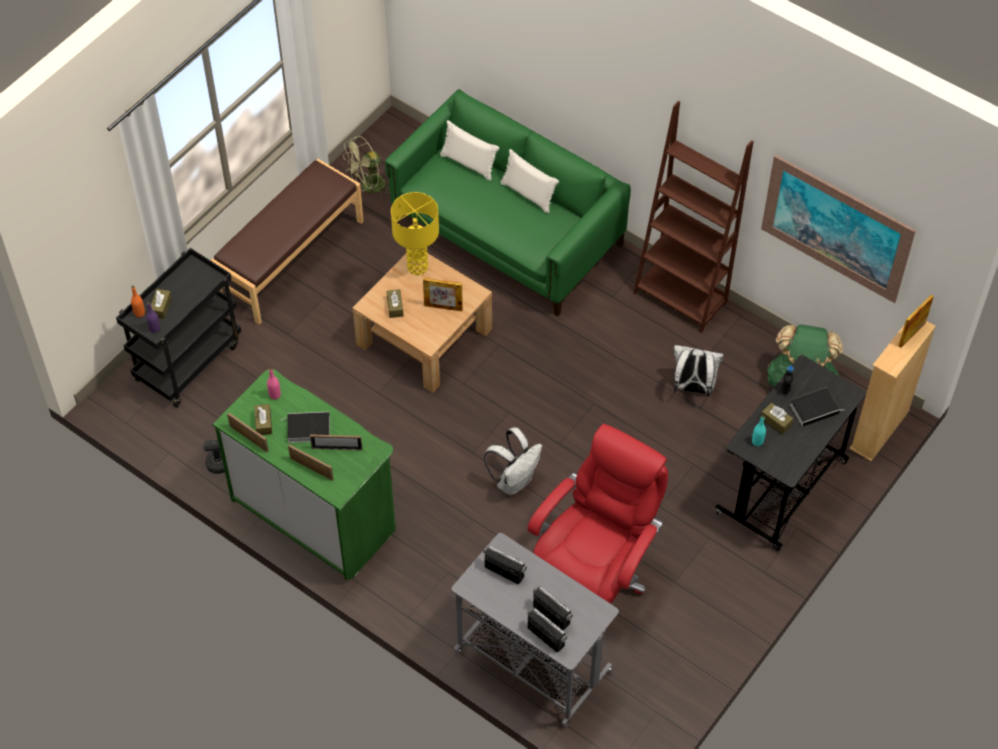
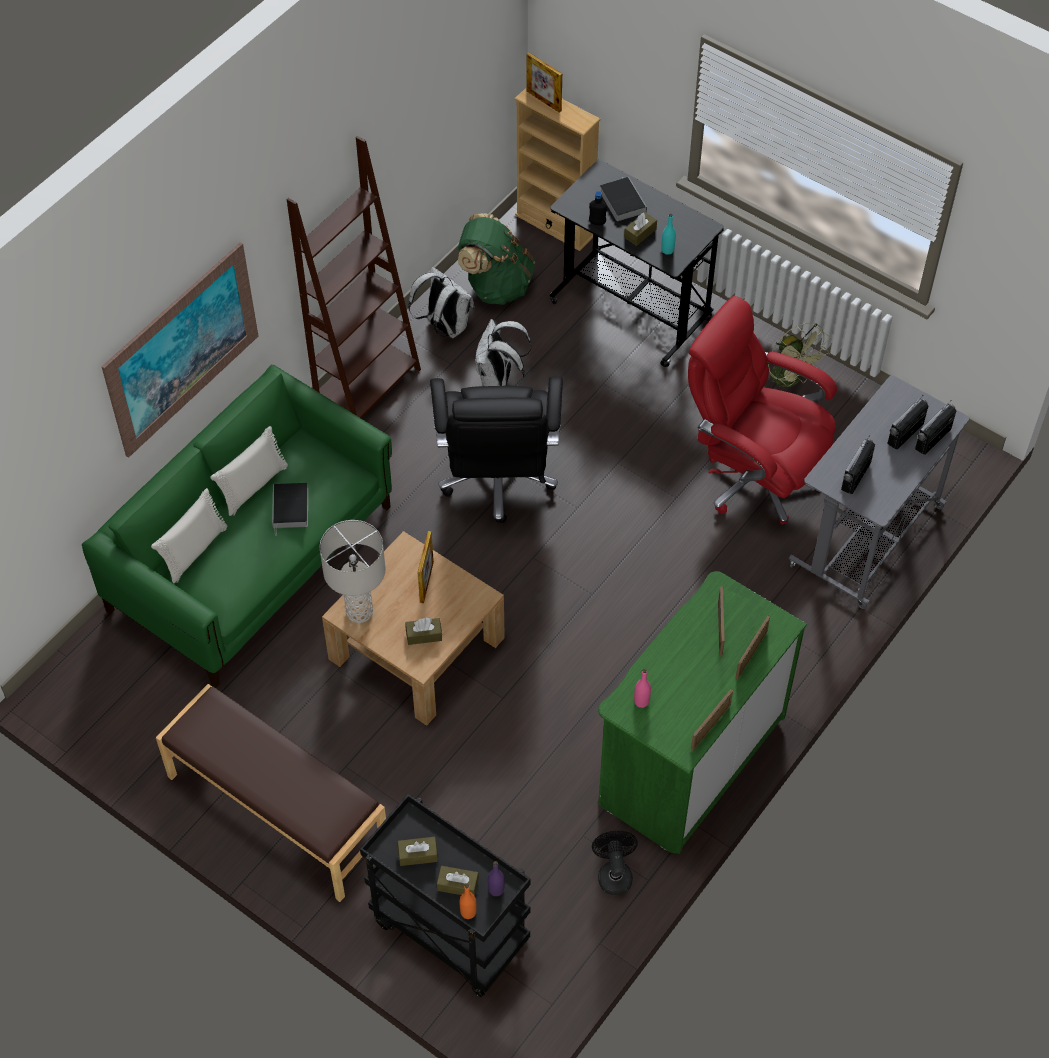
camera: 90 degrees left, 0 degrees up
brown tissue box [254,404,272,435] -> brown tissue box moved to [398,837,438,866]
book [280,412,330,443] -> book moved to [272,483,308,536]
green fan [343,136,390,199] -> green fan moved to [768,323,830,388]
yellow table lamp [391,192,439,275] -> white table lamp [320,520,385,623]
white backpack [484,427,542,495] -> white backpack moved to [408,267,474,338]
picture [761,155,916,303] -> picture moved to [101,242,258,458]
none -> black office chair [430,376,563,523]

